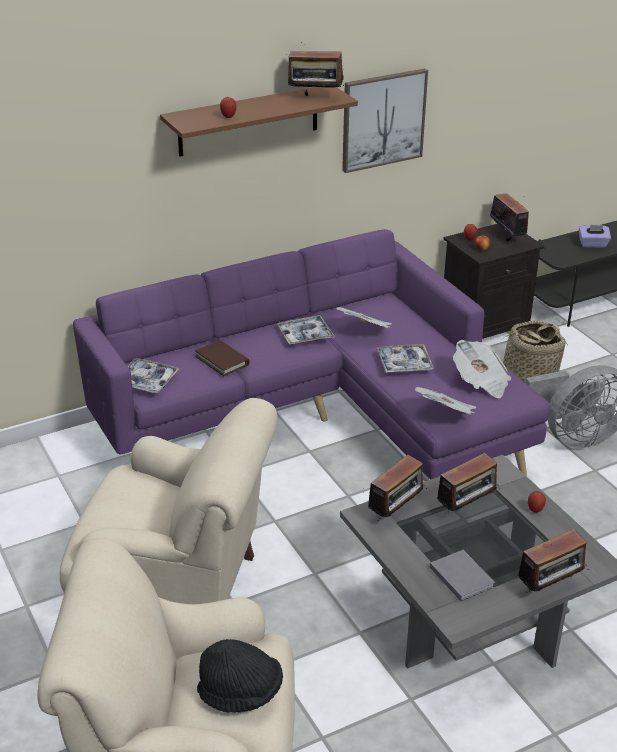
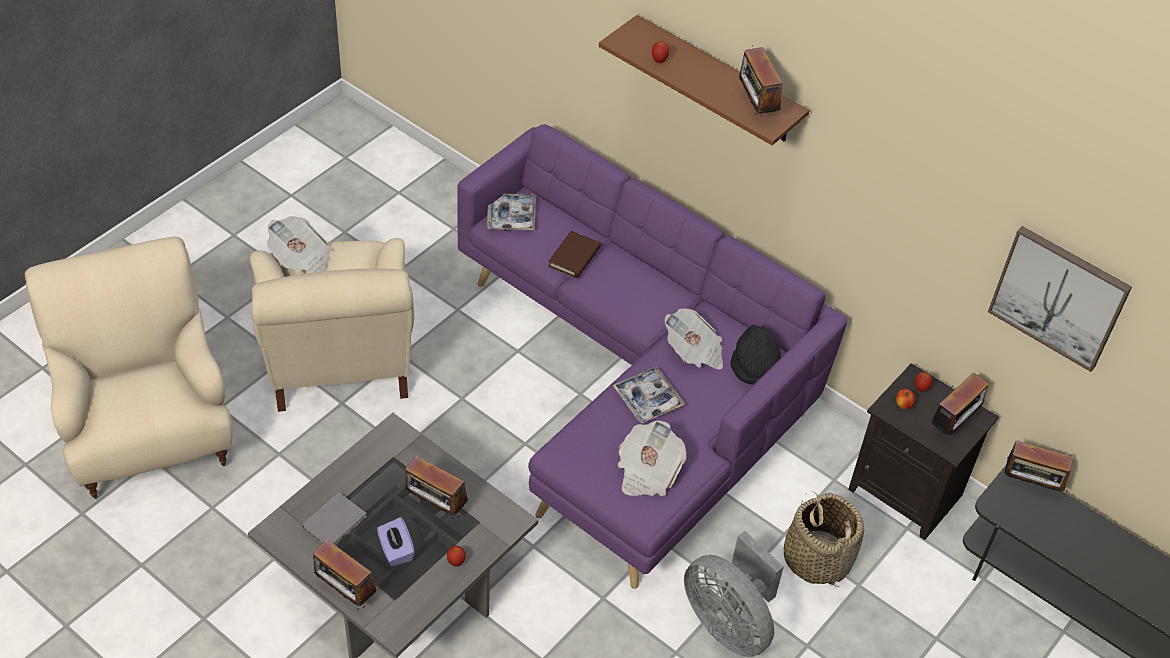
camera: 65 degrees right, 15 degrees up
black hat [197,639,283,713] -> black hat moved to [730,325,781,385]
tray [277,315,335,345] -> none
picture [342,68,428,173] -> picture moved to [988,226,1132,372]
radio [368,455,427,523] -> radio moved to [1004,440,1073,495]
newspaper [415,387,476,415] -> newspaper moved to [267,216,332,273]
purple tissue box [579,225,611,248] -> purple tissue box moved to [377,517,415,567]

